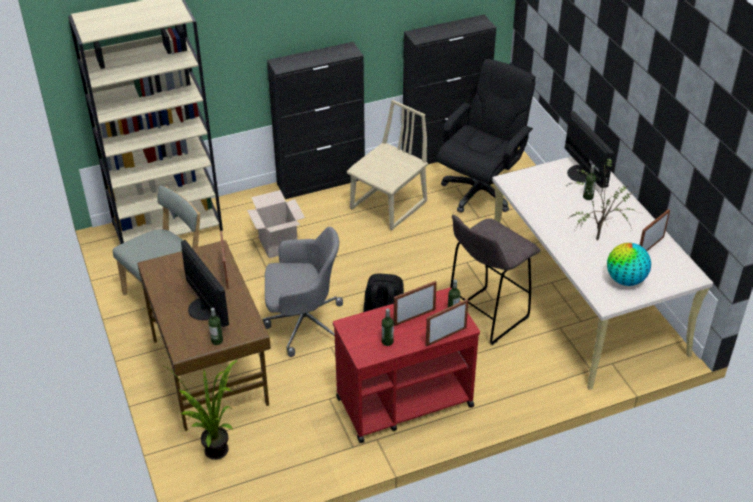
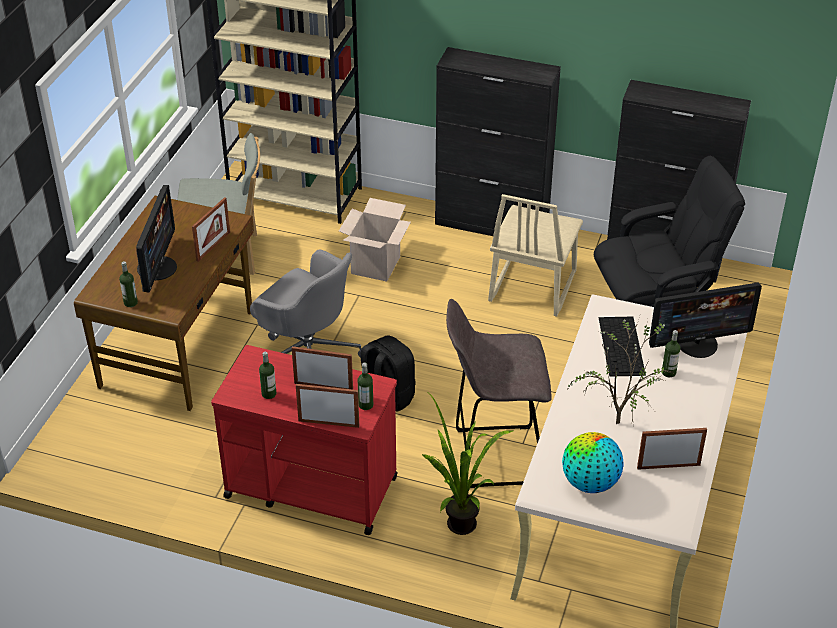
camera: 40 degrees right, 0 degrees up
potted plant [164,359,238,460] -> potted plant moved to [422,393,513,535]
beige chair [347,100,428,230] -> beige chair turned 120 degrees clockwise [488,194,583,317]
monitor [565,111,614,188] -> monitor turned 60 degrees clockwise [649,282,762,358]
none -> keyboard [599,317,646,377]

